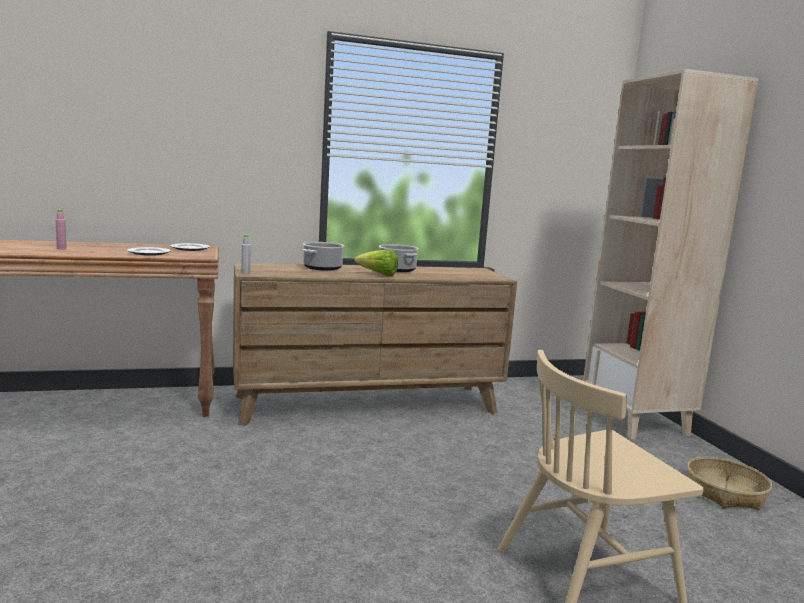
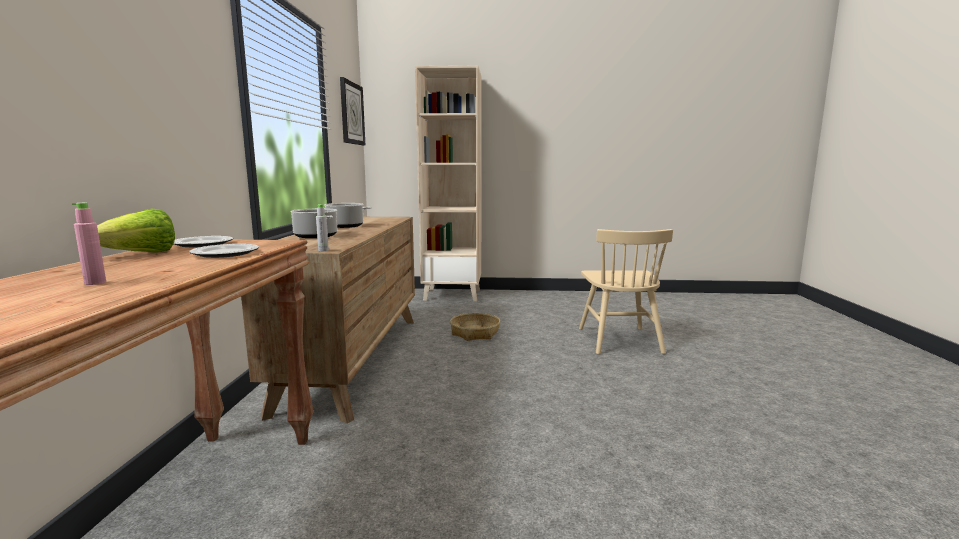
camera: 70 degrees left, 0 degrees up
lettuce [354,249,398,276] -> lettuce moved to [97,208,175,253]
basket [687,457,772,510] -> basket moved to [450,313,500,341]
none -> wall clock [340,77,365,145]

